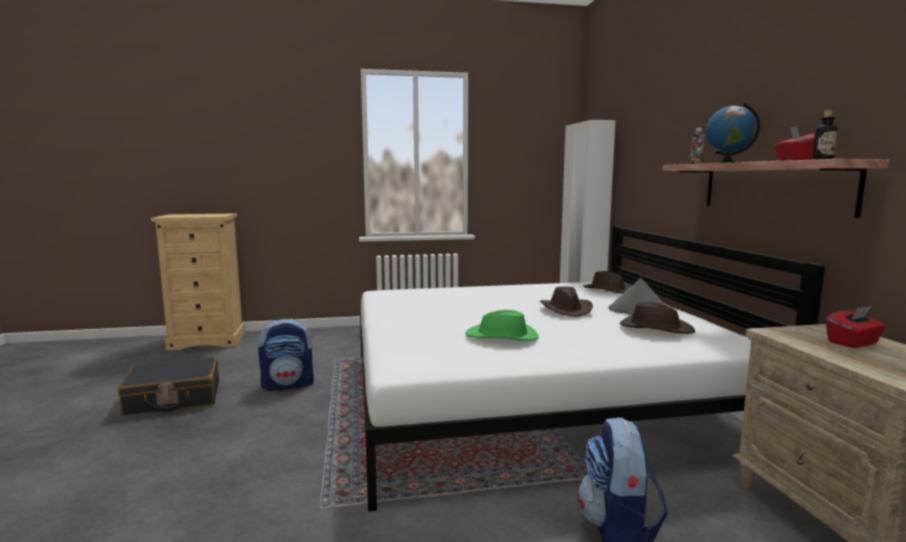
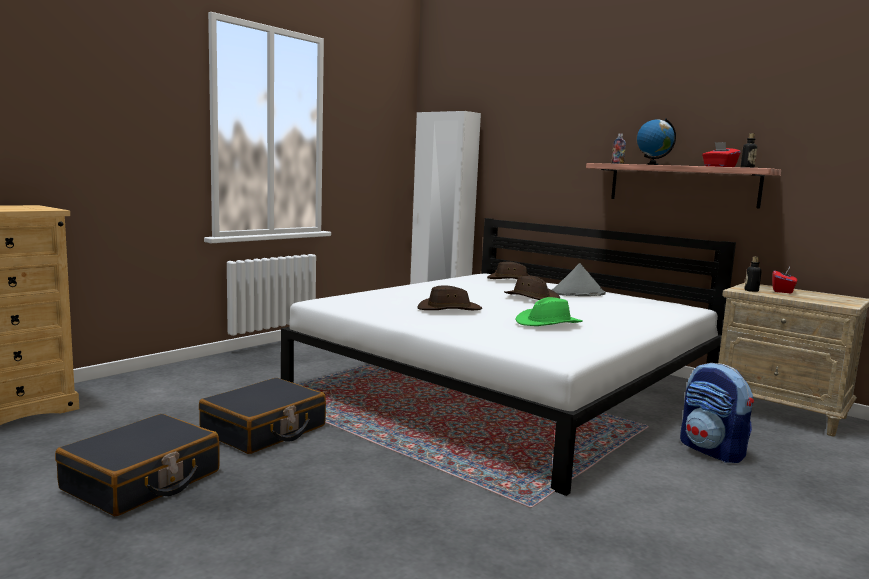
camera: 40 degrees left, 0 degrees up
backpack [258,319,314,391] -> black suitcase [199,378,326,454]
brown hat [620,302,695,334] -> brown hat moved to [417,285,482,310]
none -> bottle [744,256,762,292]

